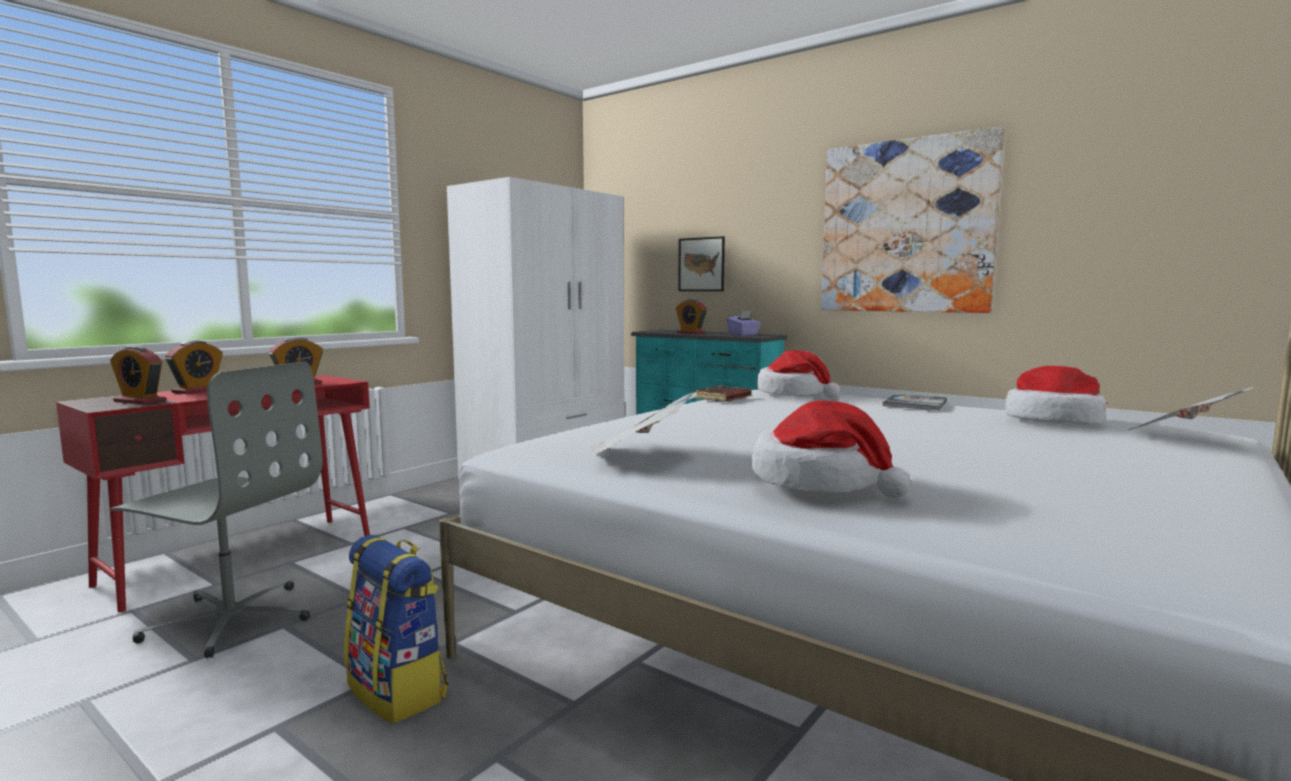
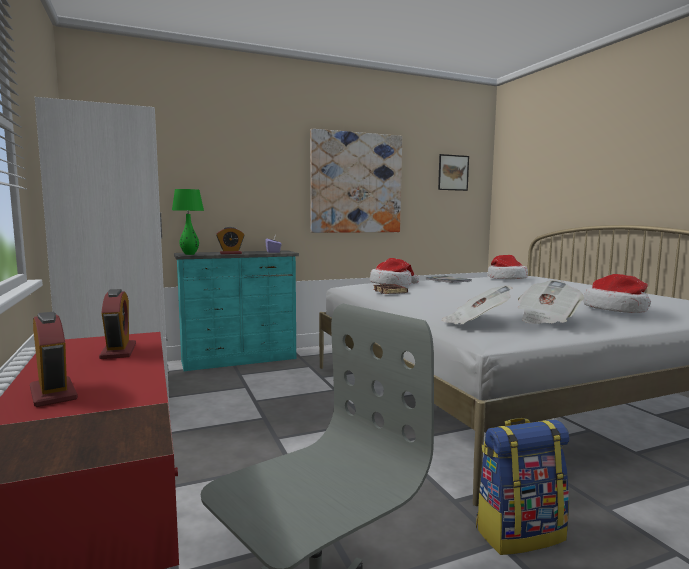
camera: 60 degrees left, 0 degrees up
alarm clock [110,346,167,404] -> none
picture [678,236,725,291] -> picture moved to [438,154,469,191]
newspaper [1128,387,1253,430] -> newspaper moved to [442,286,513,325]
none -> green table lamp [172,189,204,255]

